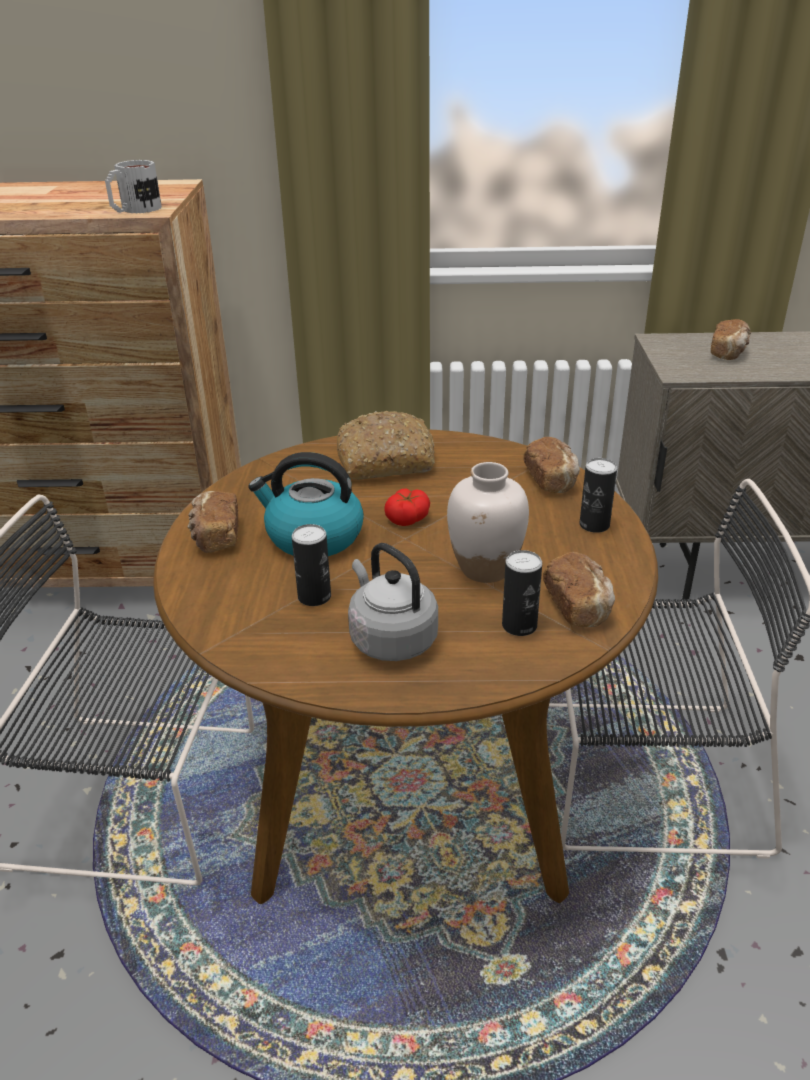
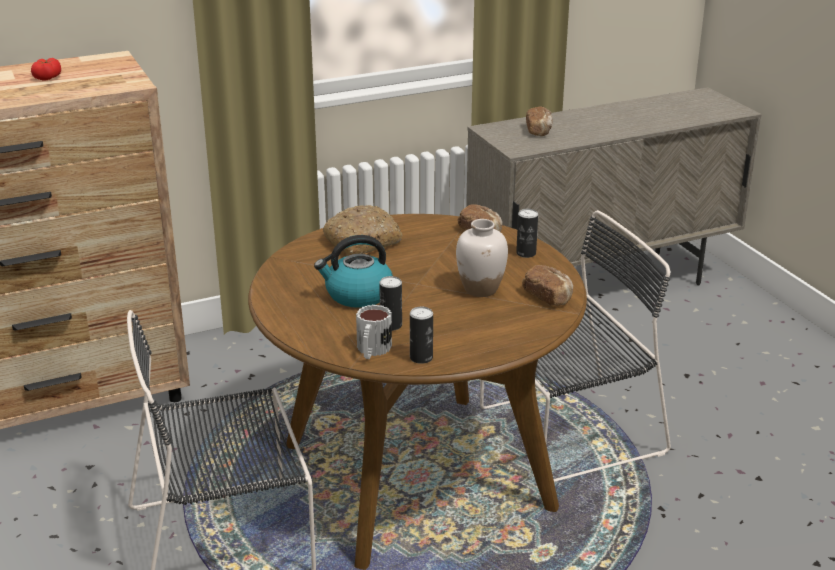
camera: 25 degrees left, 5 degrees down
mug [105,160,162,213] -> mug moved to [356,305,392,359]
bread [187,491,238,553] -> none
grey kettle [348,543,438,661] -> none
tomato [384,489,430,526] -> tomato moved to [31,58,61,80]
can [502,550,542,636] -> can moved to [410,307,433,364]

